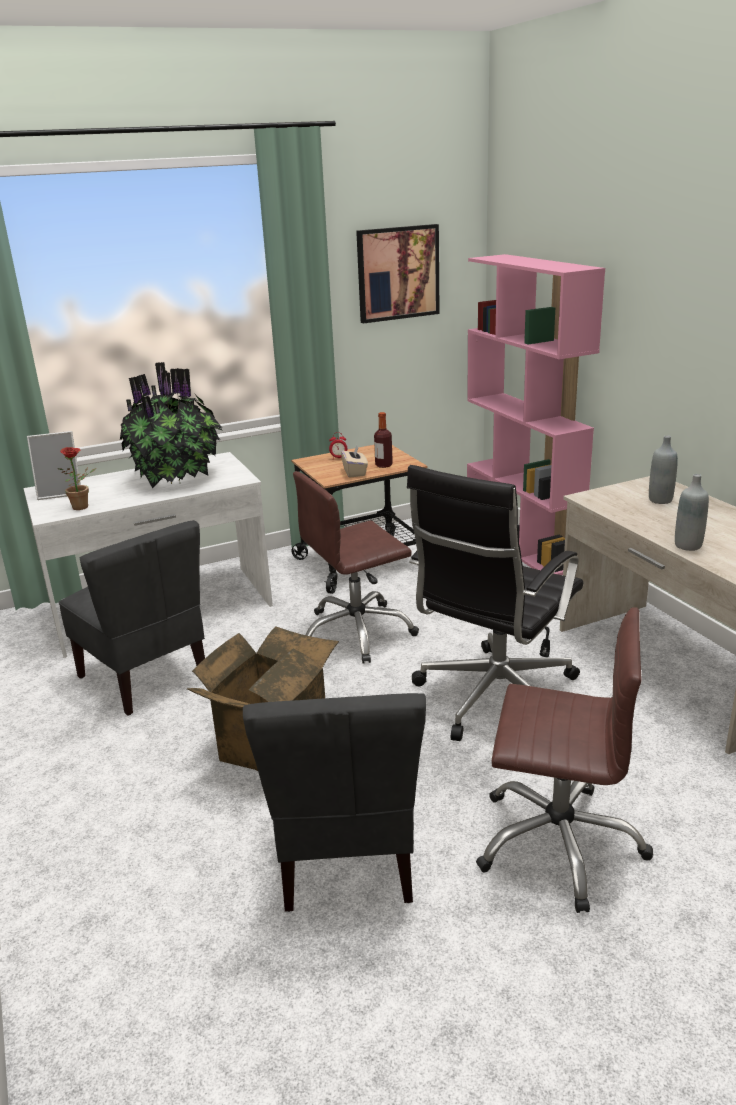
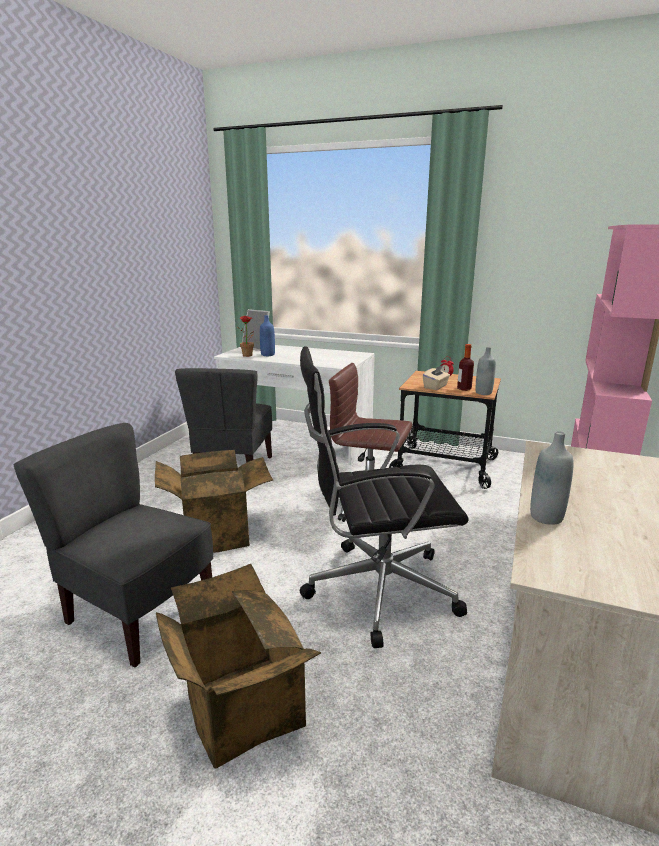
camera: 45 degrees right, 5 degrees down
potted plant [120,362,224,488] -> none
grey chair [243,693,426,912] -> grey chair turned 75 degrees clockwise [13,423,213,667]
picture [356,224,440,324] -> none
brown office chair [476,607,653,913] -> cardboard box [156,564,321,768]
grey bottle [649,435,678,504] -> grey bottle moved to [476,347,496,395]
none -> blue bottle [260,315,275,356]

